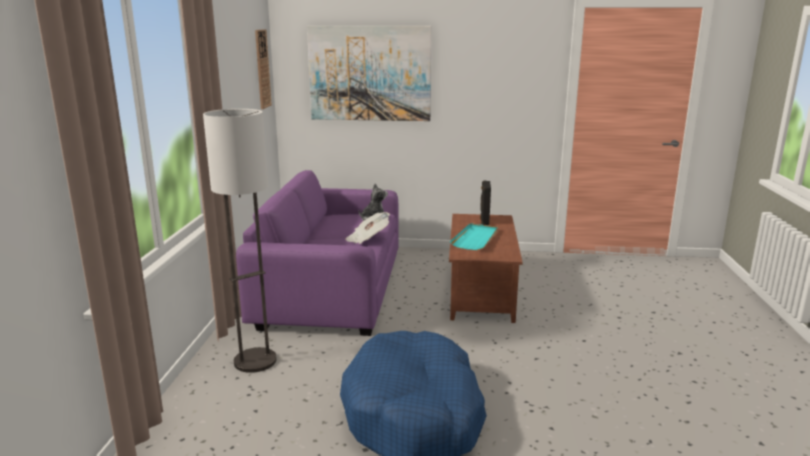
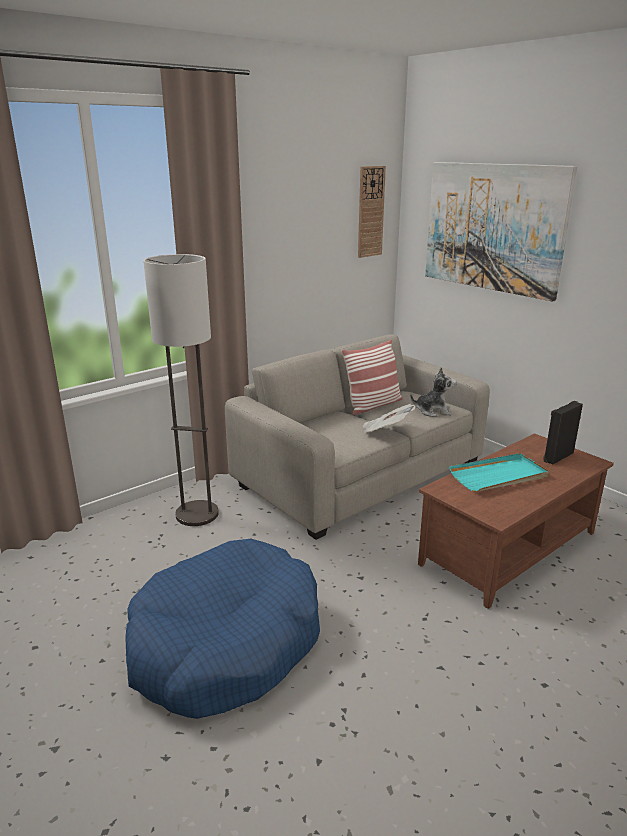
camera: 45 degrees right, 5 degrees up
purple sofa [236,170,399,336] -> beige sofa [225,334,490,540]
none -> pillow [342,340,402,415]

